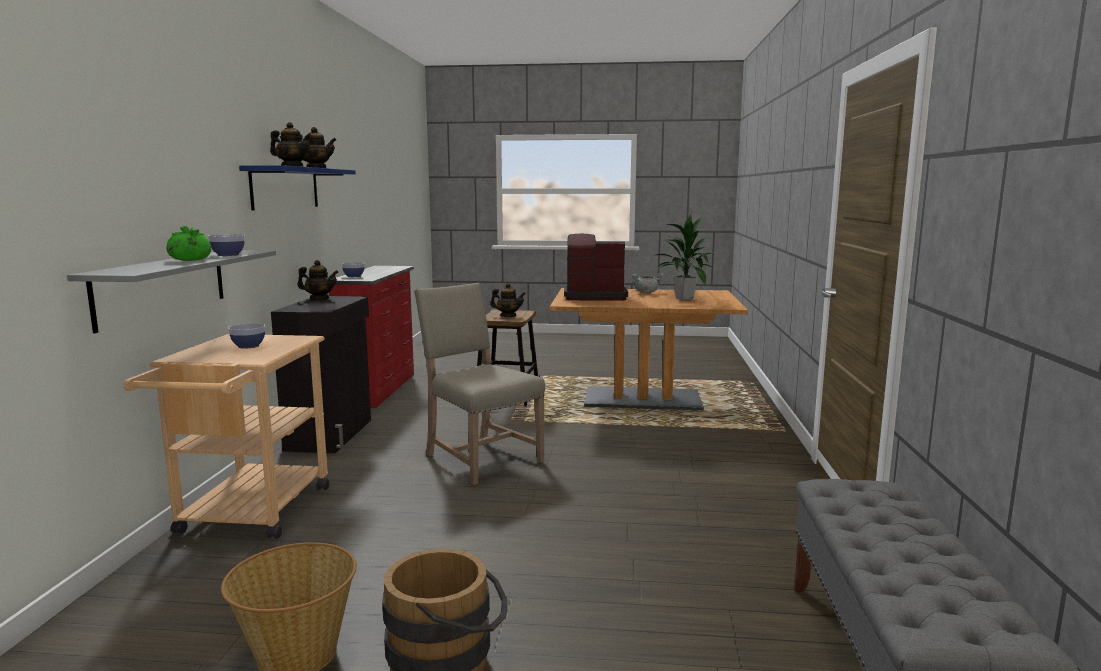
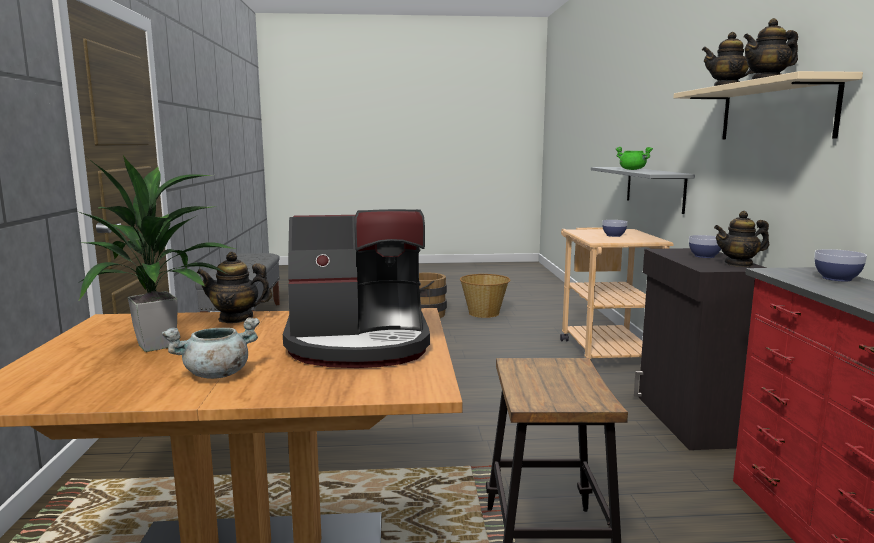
camera: 170 degrees right, 0 degrees up
bowl [208,234,245,256] -> bowl moved to [689,235,721,258]
blue shelf [239,165,356,211] -> beige shelf [673,71,863,139]
beige chair [414,283,545,485] -> none
teapot [490,283,526,317] -> teapot moved to [197,252,272,323]

